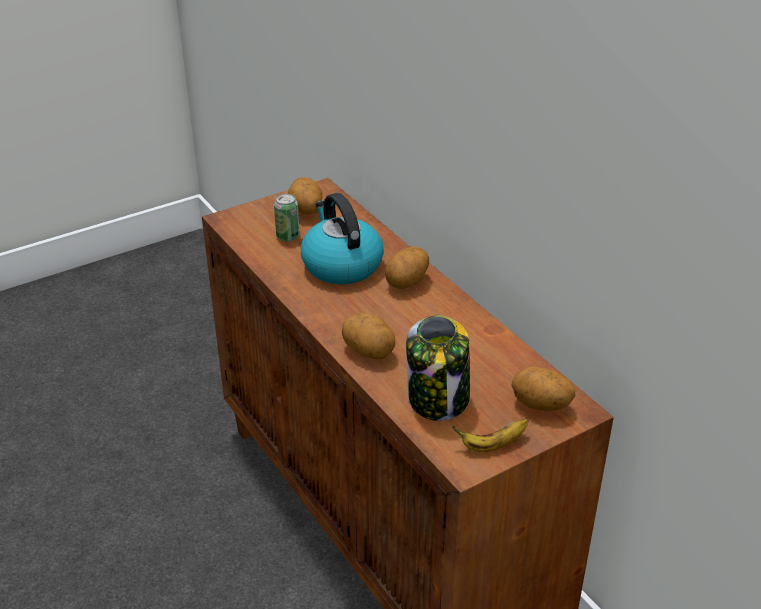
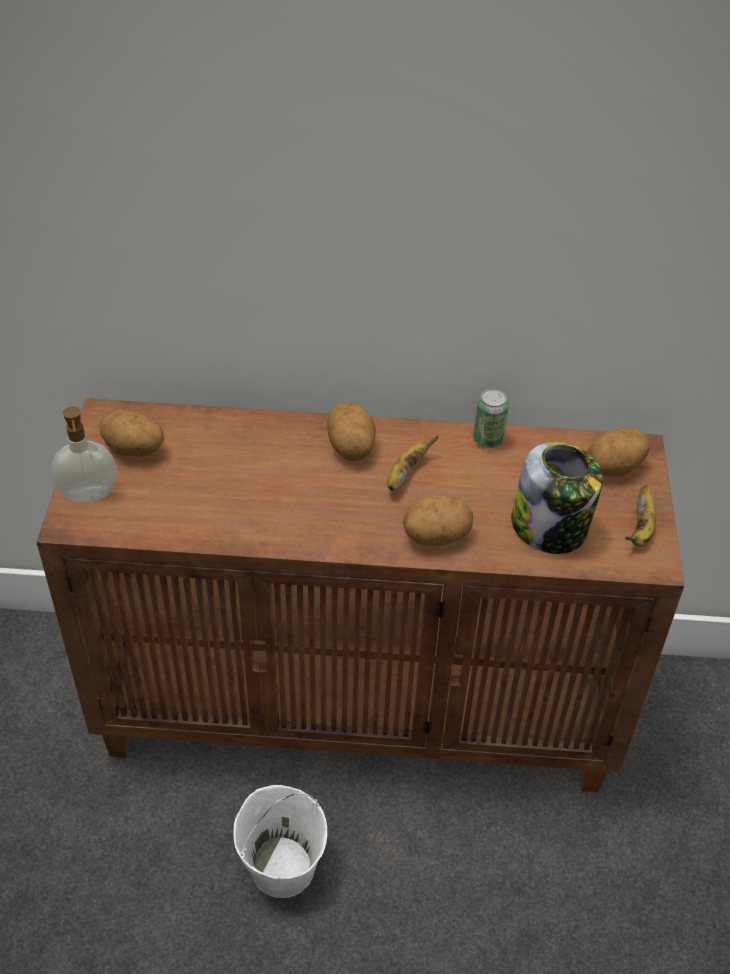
camera: 55 degrees left, 10 degrees up
can [274,194,300,242] -> can moved to [473,389,509,448]
kettle [301,193,384,284] -> none
none -> soap dispenser [51,406,116,503]
none -> white bucket [233,785,327,898]
none -> banana [387,436,438,490]

